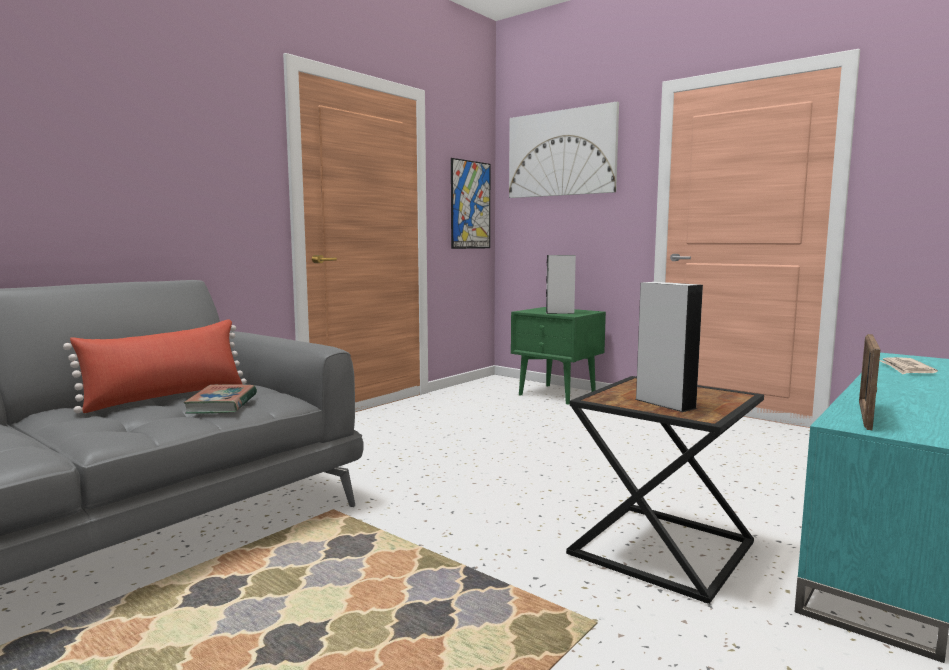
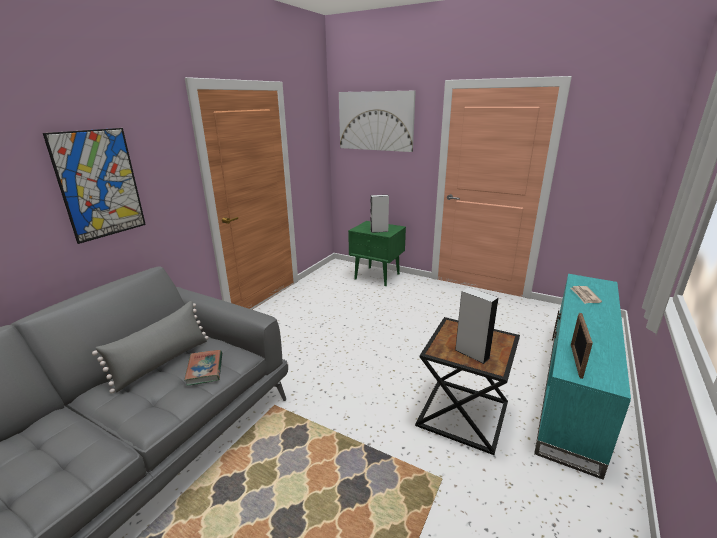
camera: 10 degrees left, 15 degrees up
red pillow [63,319,247,413] -> grey pillow [92,301,209,394]
picture [451,158,490,249] -> picture moved to [43,128,146,244]

